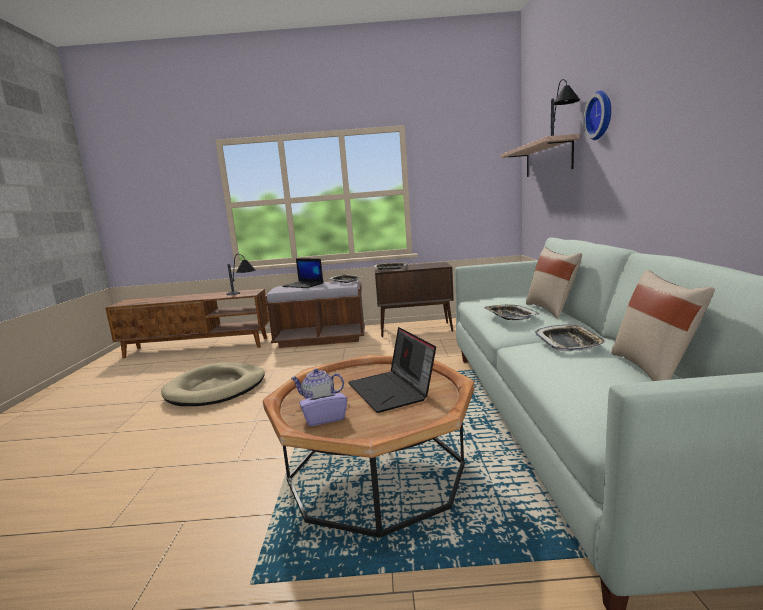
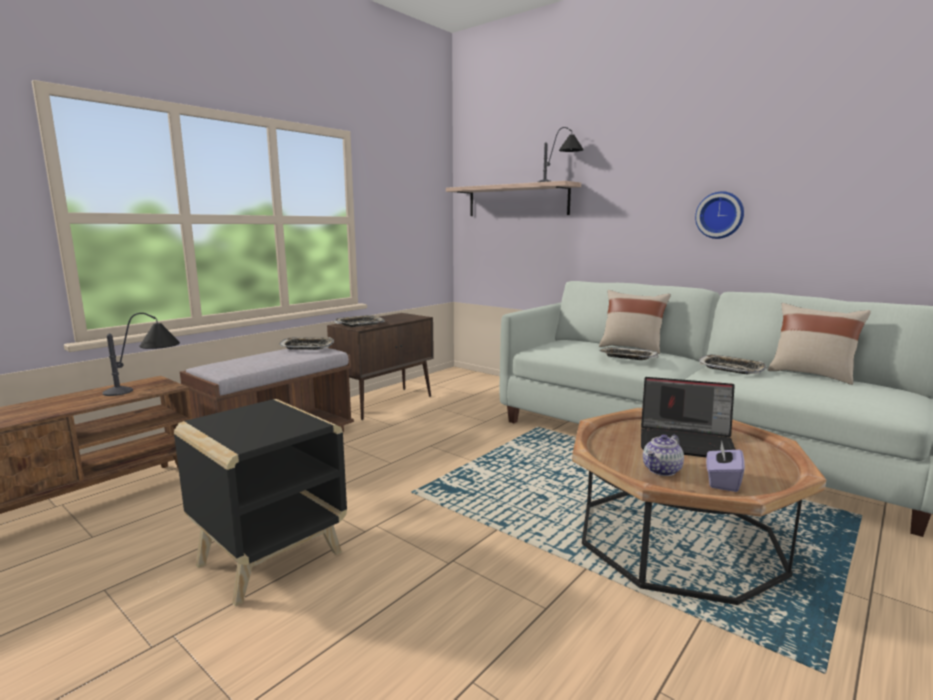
camera: 50 degrees left, 0 degrees up
beige dog bed [161,363,265,406] -> black side table [174,399,347,607]
laptop [282,259,323,288] -> none
wall clock [583,91,611,140] -> wall clock moved to [695,191,744,239]

